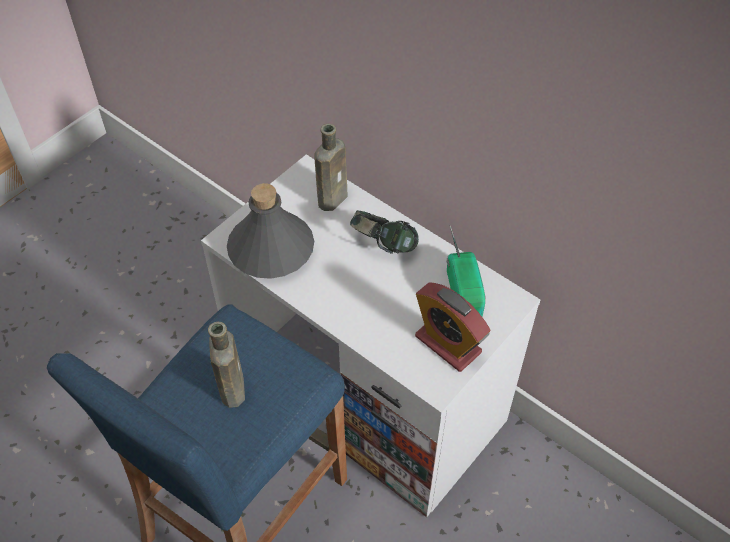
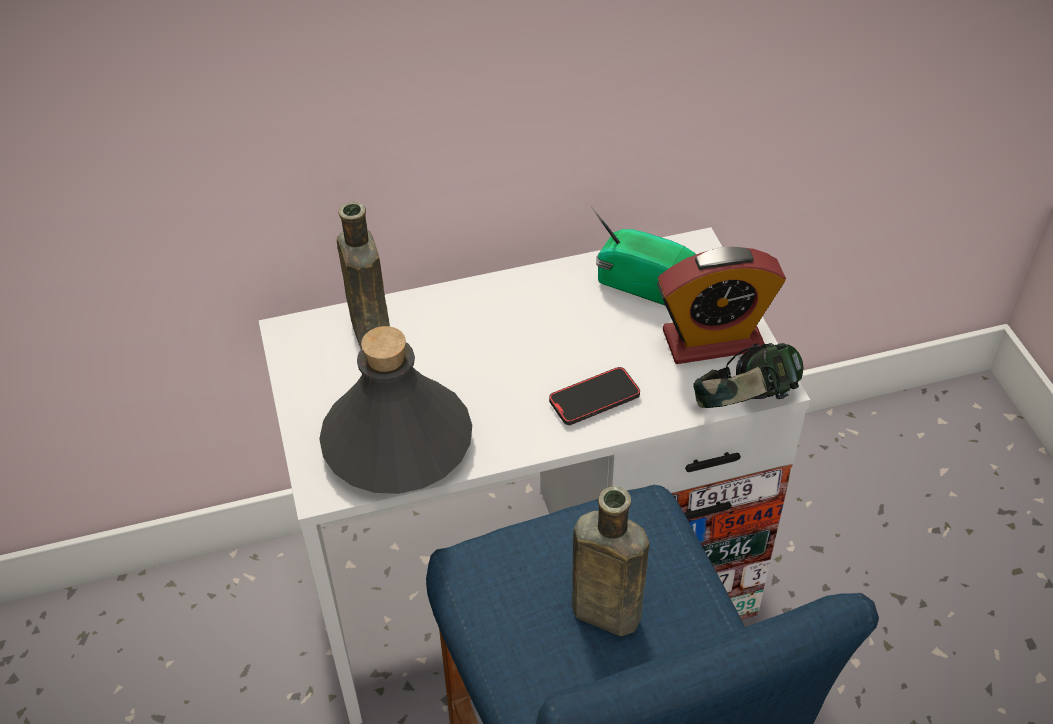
camera: 55 degrees left, 5 degrees down
headphones [350,210,419,254] -> headphones moved to [693,343,803,408]
none -> phone [549,367,640,425]

